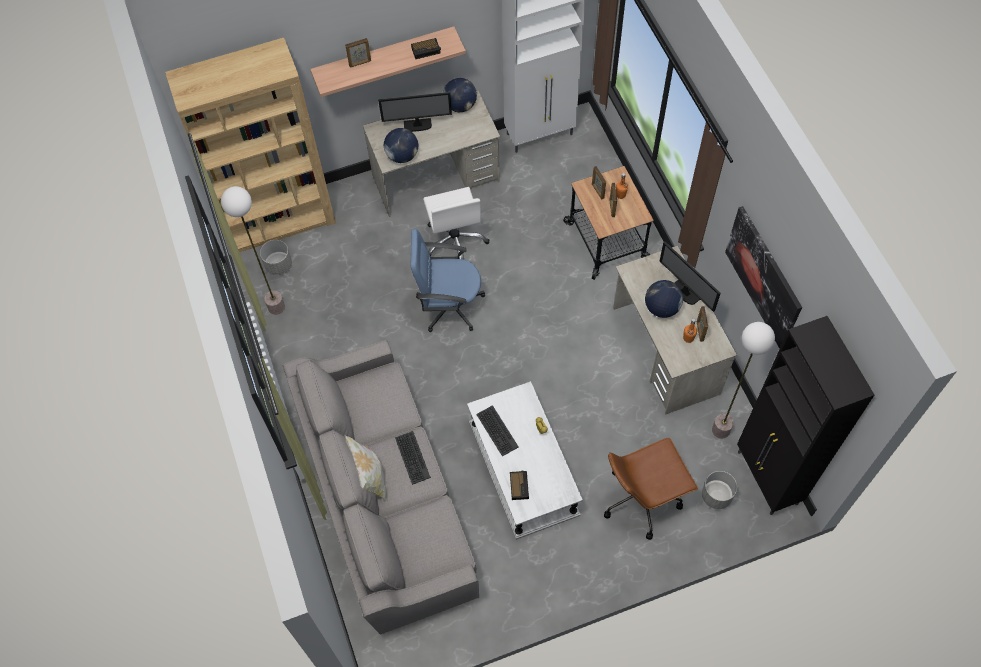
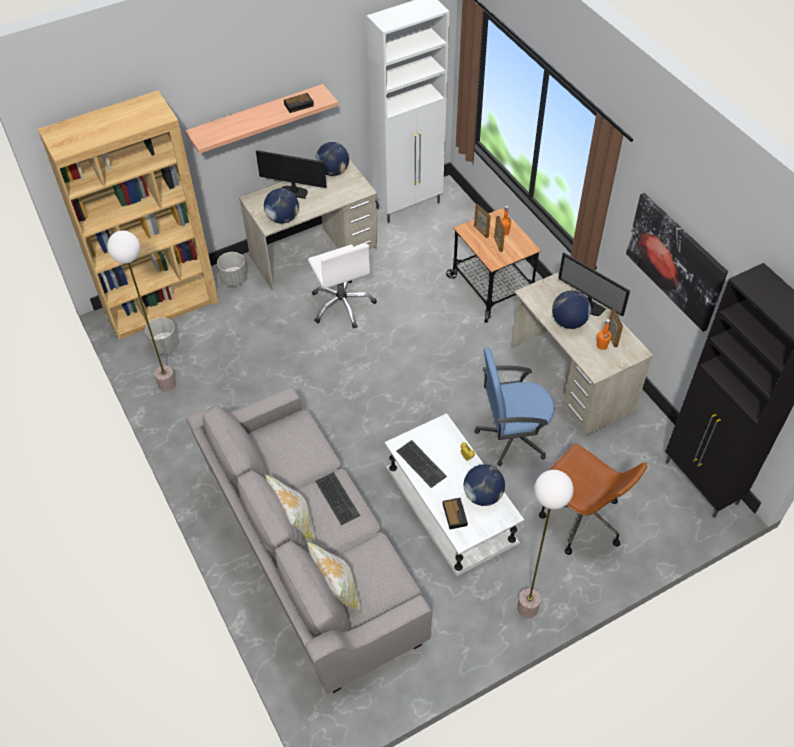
camera: 10 degrees left, 10 degrees down
picture frame [345,38,371,68] -> none
monitor [378,92,452,132] -> monitor turned 150 degrees counterclockwise [256,150,327,199]
blue office chair [411,229,485,332] -> blue office chair moved to [474,348,555,466]
brown office chair [604,437,698,540] -> brown office chair turned 105 degrees counterclockwise [539,444,647,555]
grey planter [702,471,737,509] -> grey planter moved to [217,252,247,287]
floor lamp [712,322,775,438] -> floor lamp moved to [517,470,574,618]
none -> pillow [307,542,362,612]
none -> globe [464,464,505,506]

